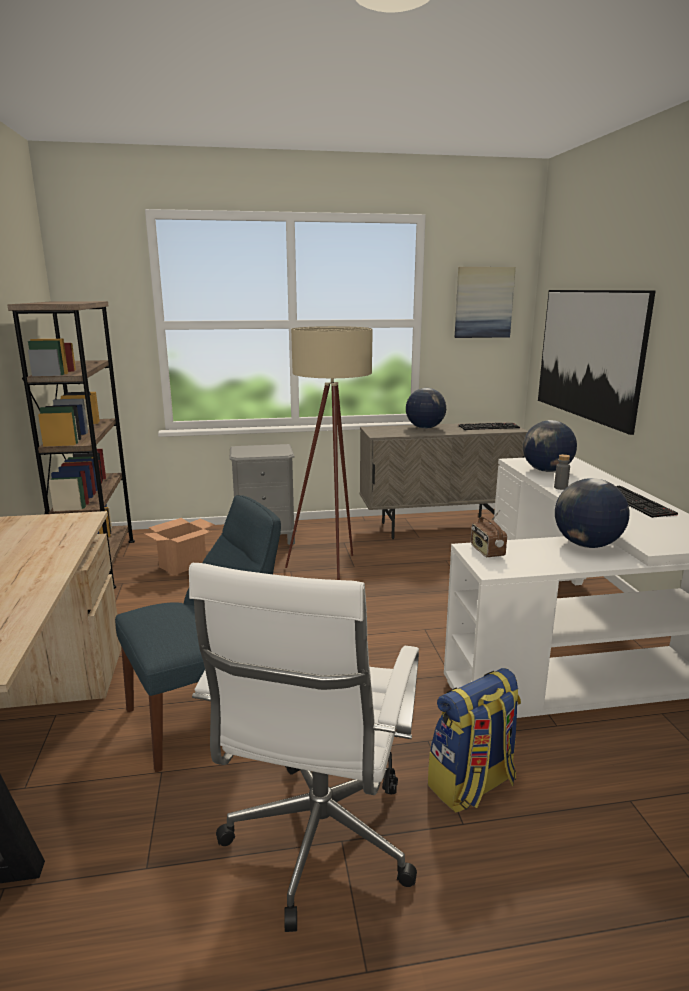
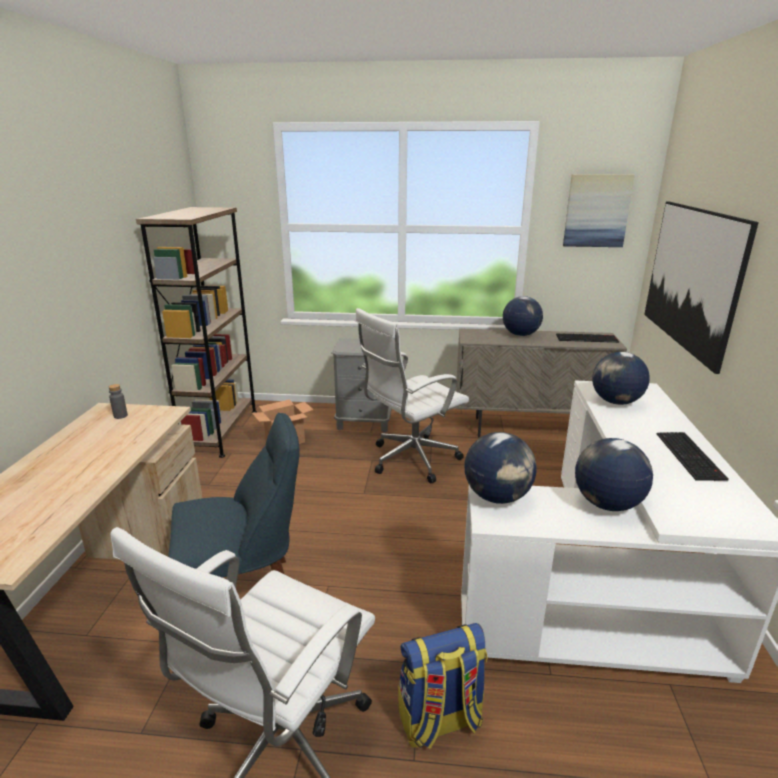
camera: 15 degrees right, 5 degrees up
beige floor lamp [285,326,373,580] -> white office chair [355,308,469,483]
radio [471,509,507,558] -> globe [464,432,537,504]
grey bottle [554,454,570,490] -> grey bottle moved to [109,384,128,419]

